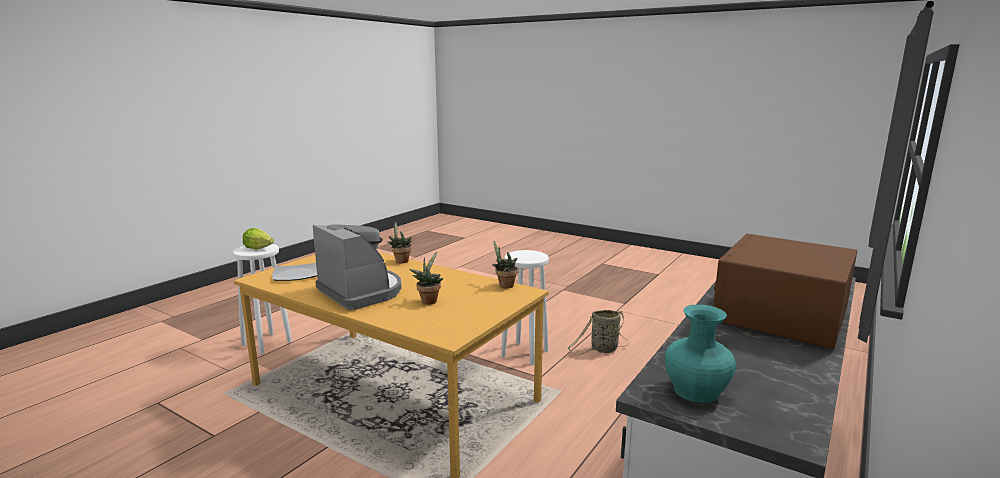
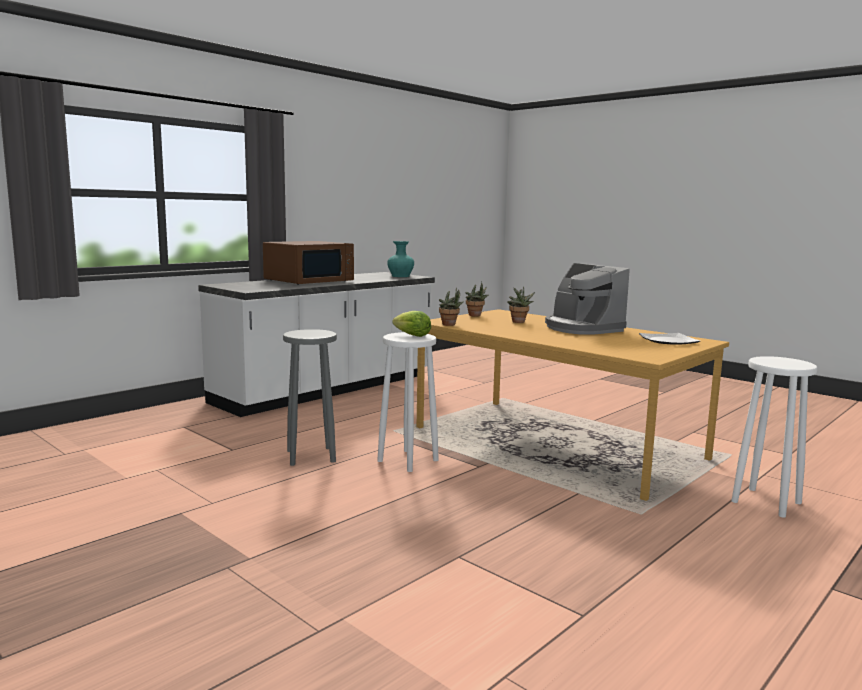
camera: 170 degrees left, 5 degrees down
lettuce [243,228,274,249] -> lettuce moved to [392,311,431,337]
potted plant [387,221,412,264] -> potted plant moved to [465,282,488,317]
basket [568,310,630,355] -> grey stool [283,329,337,466]

